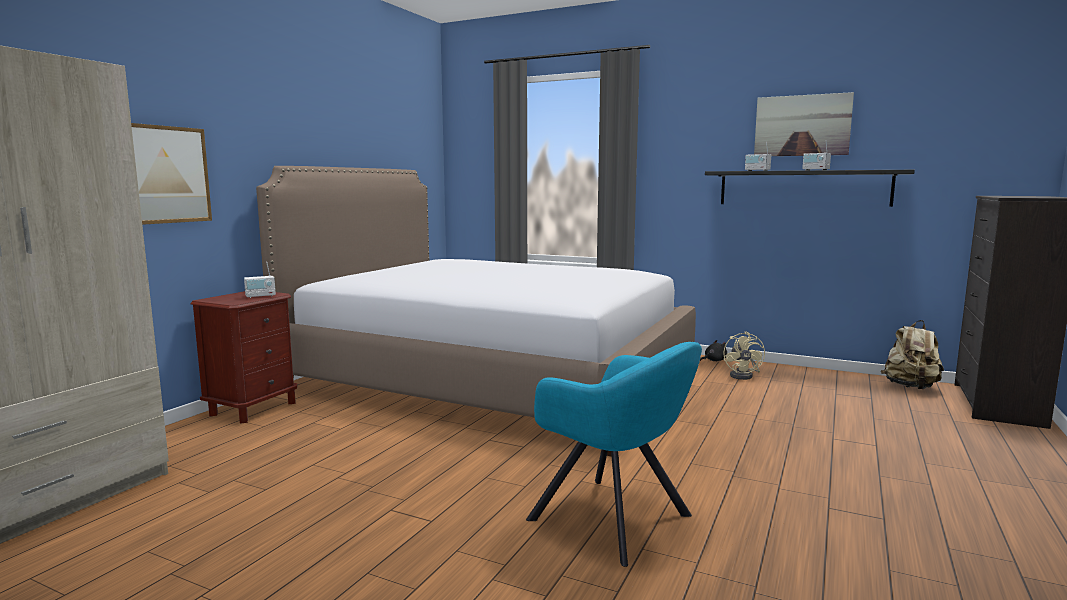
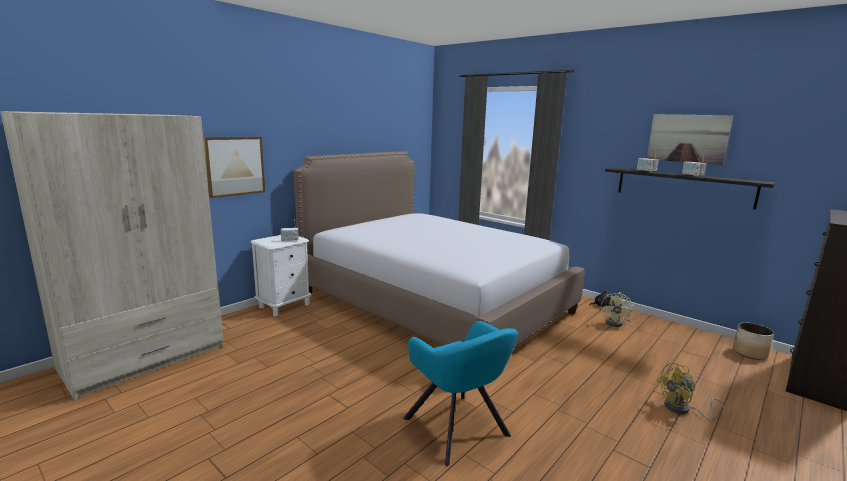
camera: 15 degrees right, 5 degrees up
brown nightstand [191,291,298,424] -> white nightstand [250,235,311,316]
beige backpack [881,320,944,389] -> planter [733,322,774,360]
none -> yellow fan [656,363,725,421]

